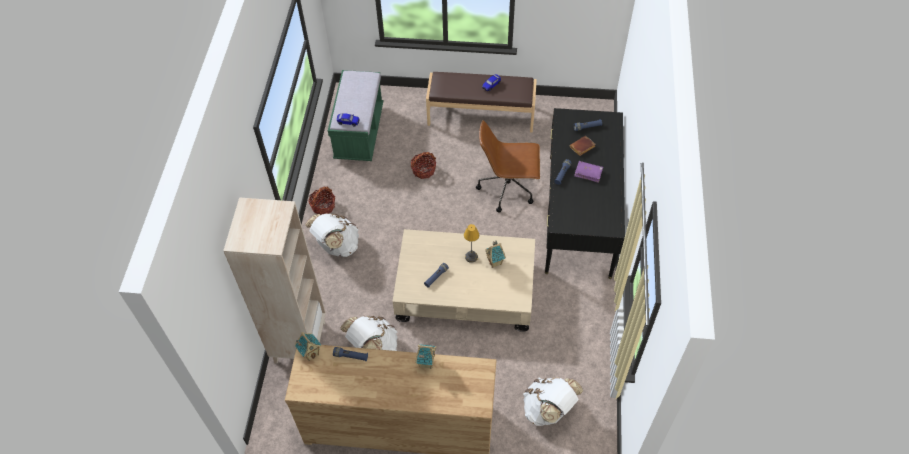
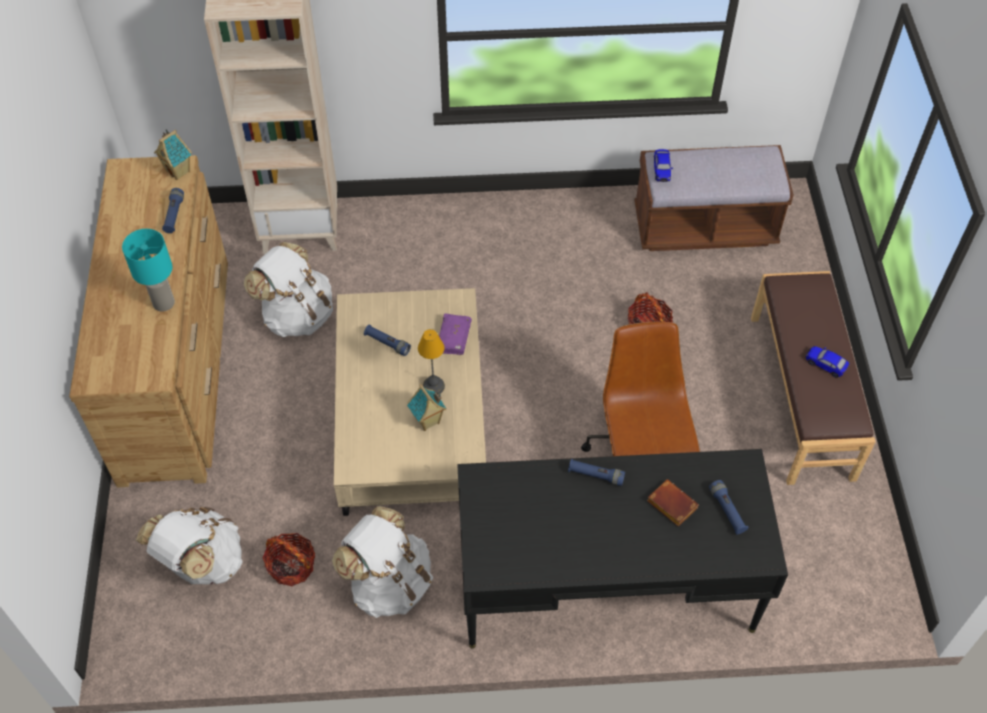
camera: 80 degrees right, 0 degrees up
white backpack [305,213,359,257] -> white backpack moved to [332,506,433,618]
basket [308,186,335,215] -> basket moved to [262,533,315,586]
green bench [328,70,383,161] -> brown bench [634,145,794,251]
toy house [415,344,436,369] -> turquoise table lamp [122,229,175,312]
purple book [574,161,603,183] -> purple book moved to [439,314,472,355]

